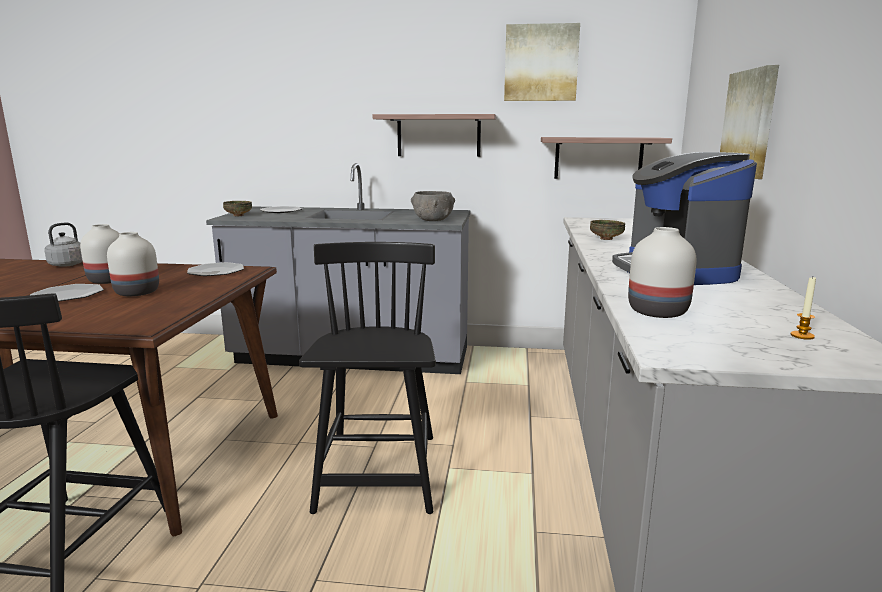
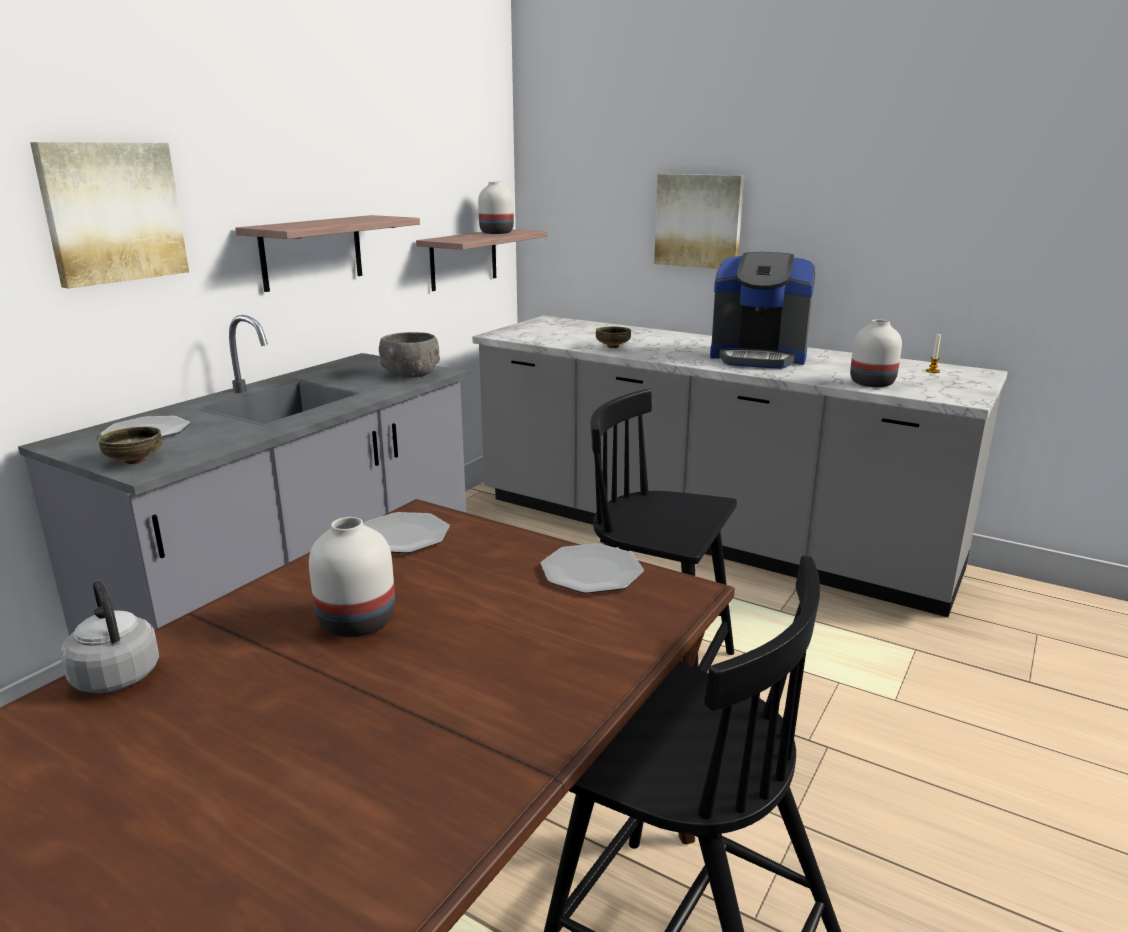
camera: 65 degrees left, 5 degrees up
plate [30,284,104,302] -> plate moved to [540,543,644,594]
white vase [107,232,159,296] -> white vase moved to [478,181,514,234]
picture [504,23,580,101] -> picture moved to [30,142,189,289]

